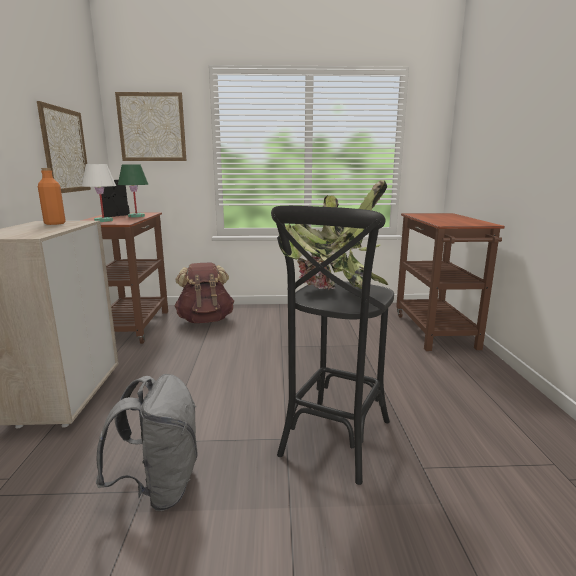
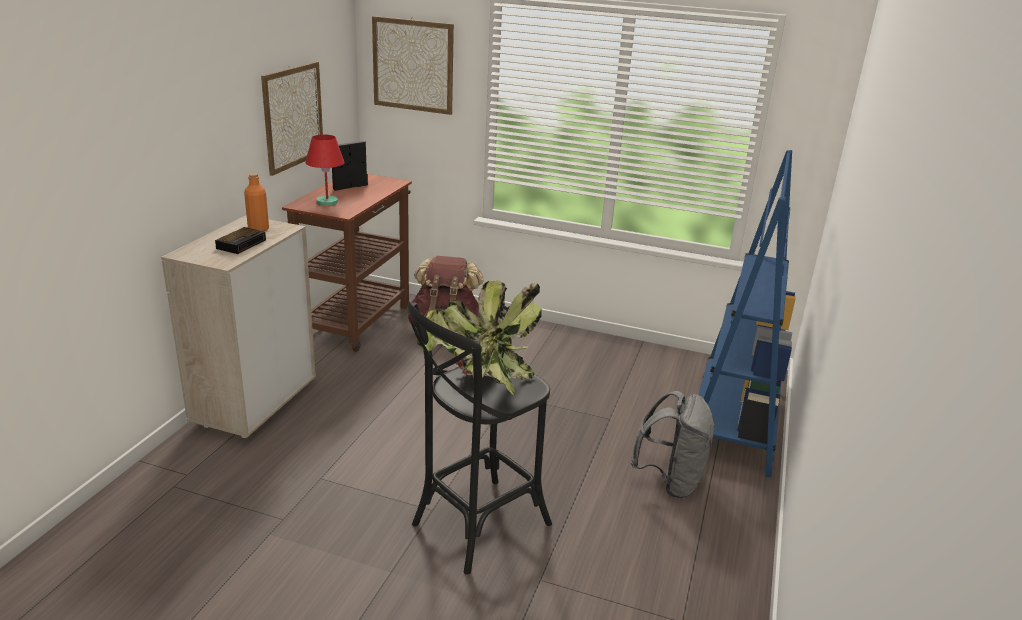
camera: 20 degrees right, 10 degrees up
white table lamp [82,164,116,222] -> red table lamp [306,134,345,206]
grey backpack [96,374,198,511] -> grey backpack moved to [631,391,715,498]
green table lamp [118,164,148,218] -> none
brown cart [396,213,505,351] -> blue bookcase [699,150,796,477]
none -> alarm clock [215,227,266,254]

